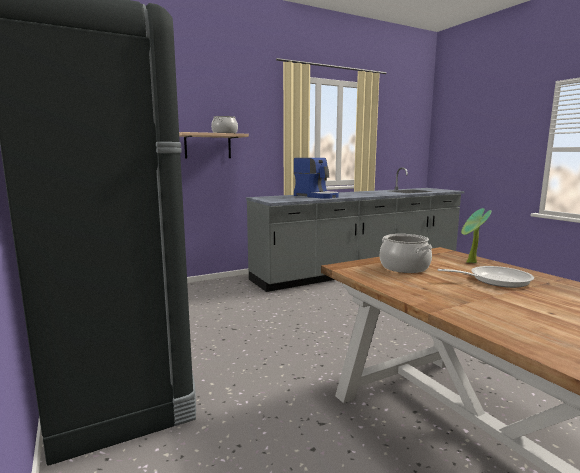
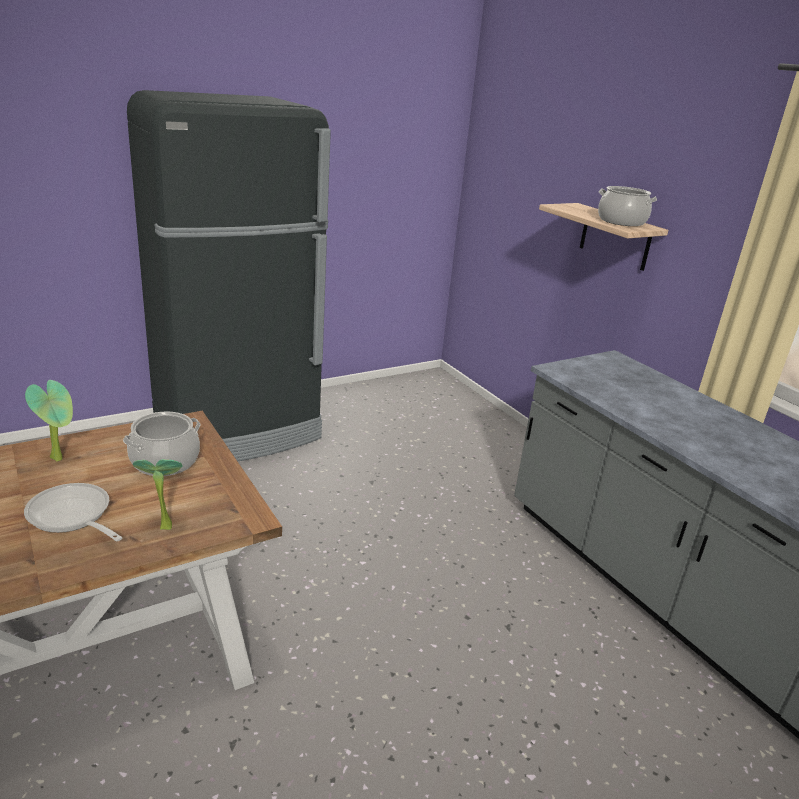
camera: 85 degrees right, 15 degrees up
coffee machine [294,158,339,199] -> none
frying pan [437,266,534,288] -> frying pan turned 135 degrees clockwise [24,483,122,541]
none -> potted plant [25,380,73,462]

